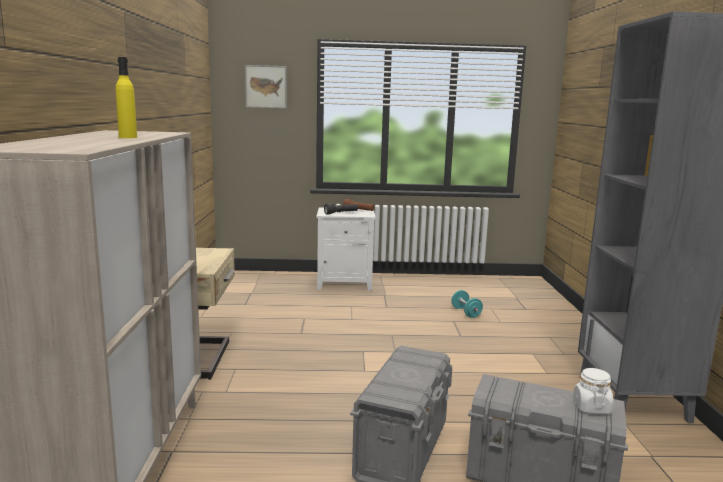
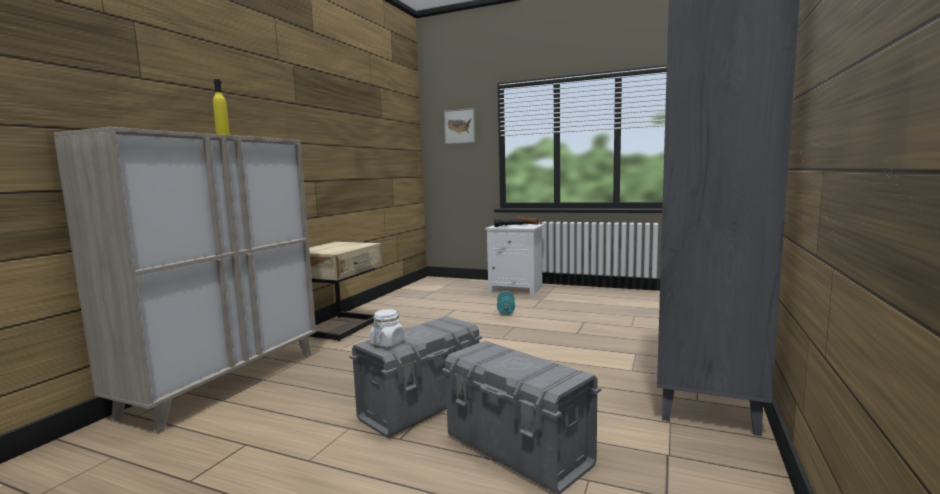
camera: 25 degrees right, 5 degrees down
turquoise dumbbell [451,290,483,318] -> turquoise dumbbell moved to [497,291,515,315]
white jar [573,368,614,414] -> white jar moved to [370,309,404,347]

